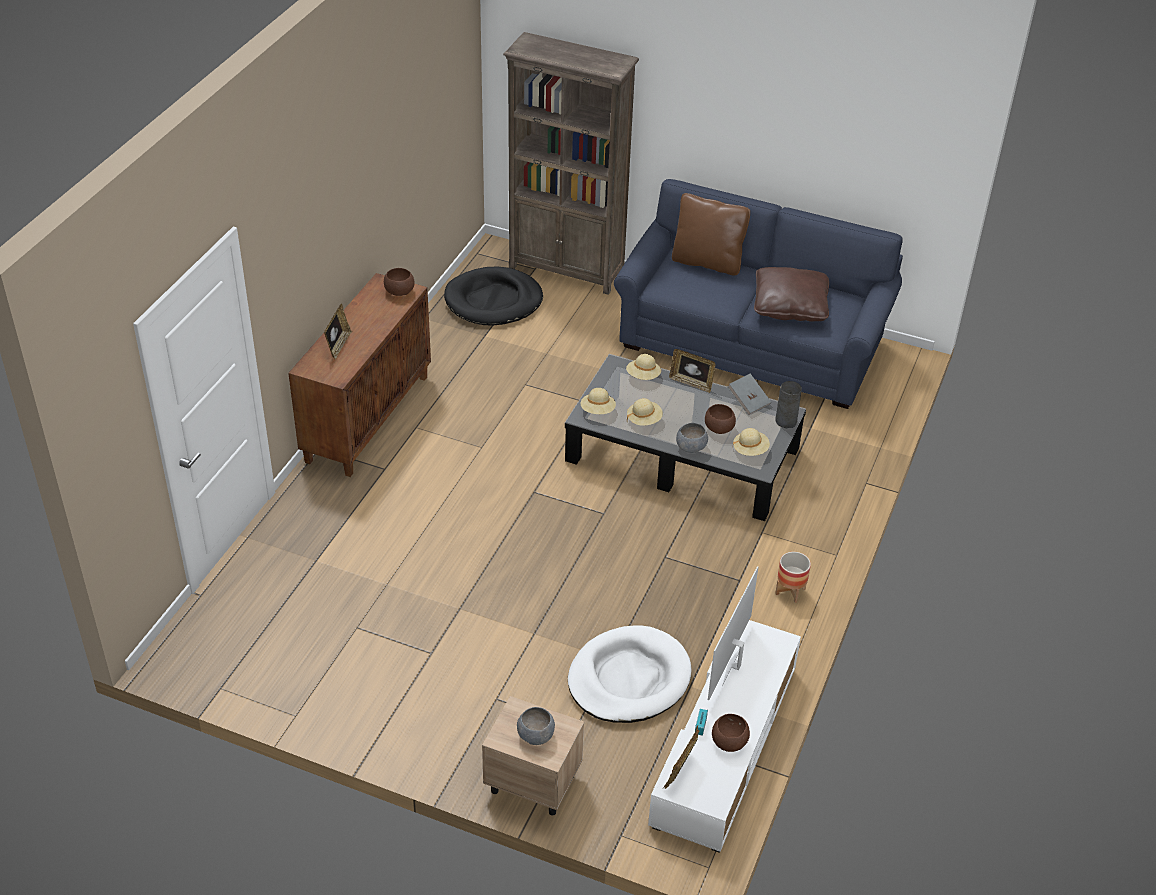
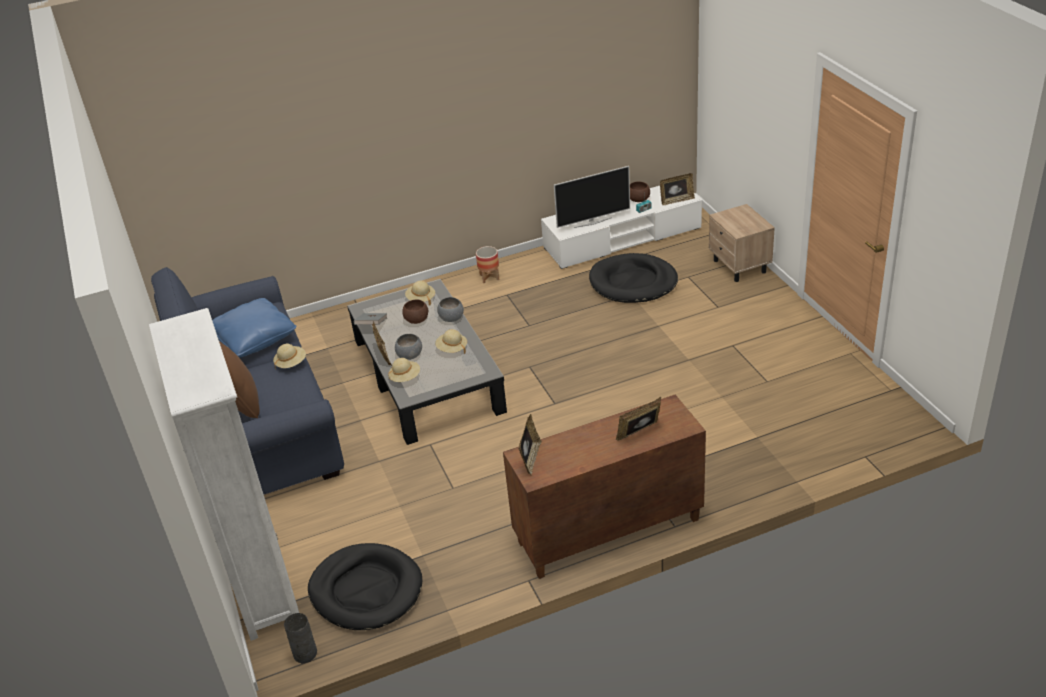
camera: 130 degrees left, 5 degrees down
brown bowl [384,268,414,296] -> picture frame [518,414,542,476]
brown bookcase [503,32,639,295] -> white bookcase [149,308,299,641]
grey bowl [517,707,555,745] -> grey bowl moved to [395,334,422,360]
white dog bed [568,625,692,723] -> black dog bed [589,253,678,303]
beige hat [581,388,616,414] -> beige hat moved to [273,344,306,369]
brown pillow [754,267,829,322] -> blue pillow [212,298,296,358]
grey vase [775,381,802,428] -> grey vase moved to [284,613,317,663]

